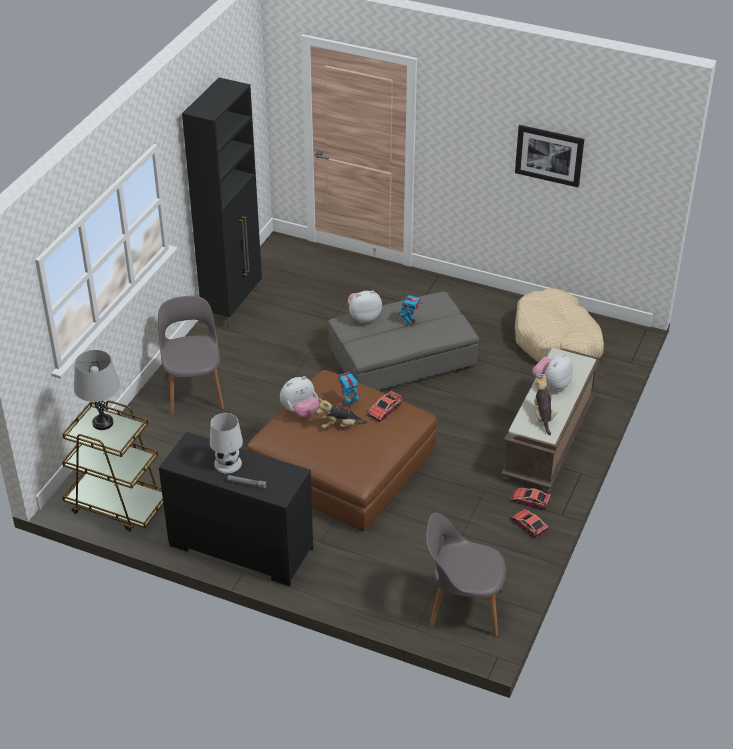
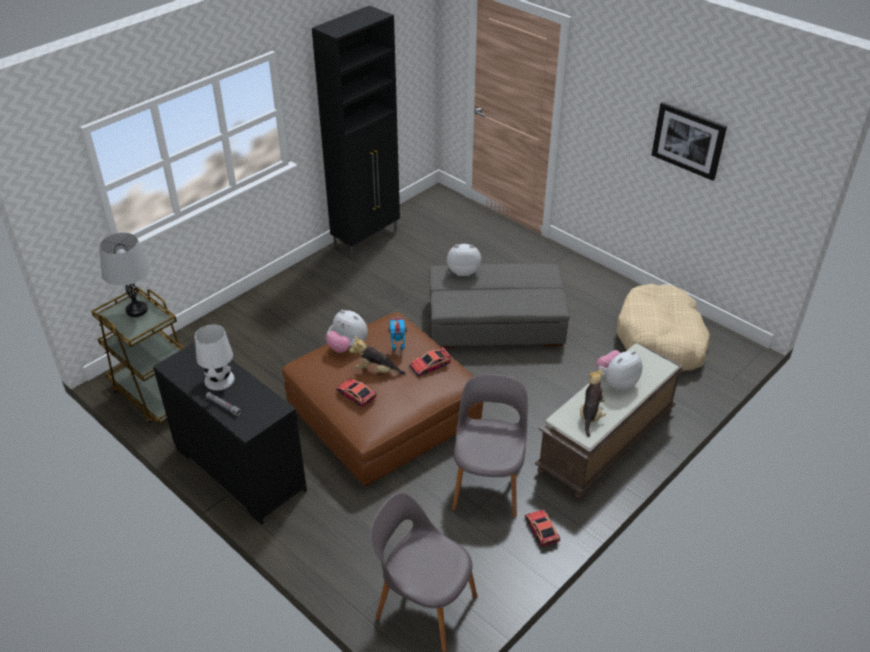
camera: 20 degrees right, 0 degrees up
grey chair [158,296,224,416] -> grey chair moved to [452,374,528,518]
plush toy [280,376,319,418] -> plush toy turned 45 degrees clockwise [326,310,368,353]
toy robot [398,292,423,327] -> none
toy car [511,488,551,510] -> toy car moved to [336,378,376,407]

